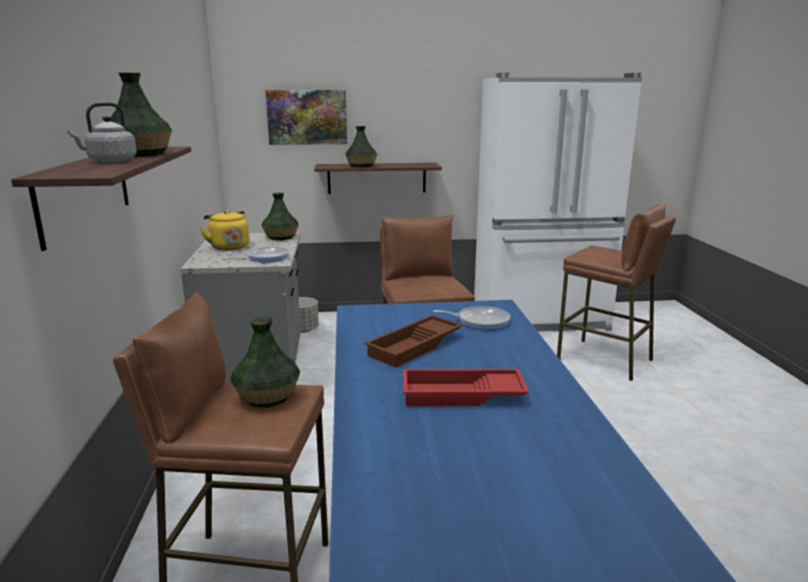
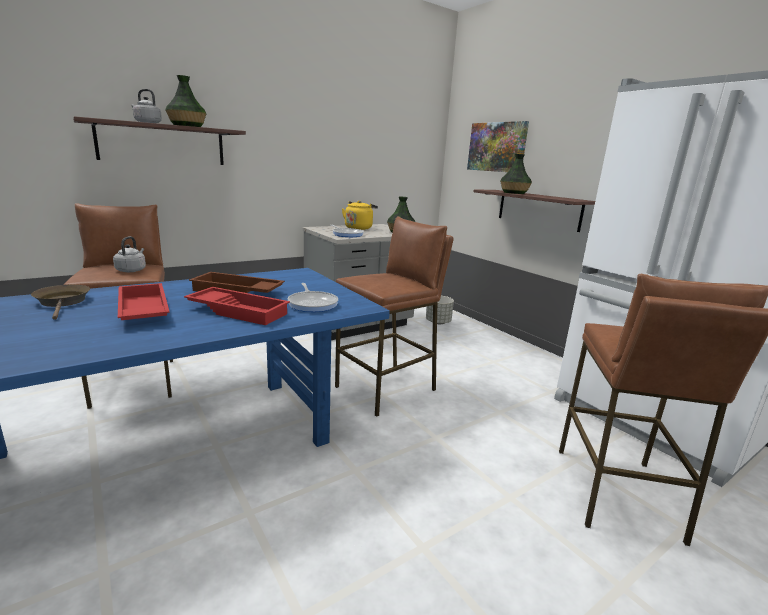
camera: 60 degrees right, 0 degrees up
vase [230,317,300,408] -> grey kettle [113,236,146,272]
none -> brown frying pan [31,285,90,320]
none -> red tray [184,287,290,325]

